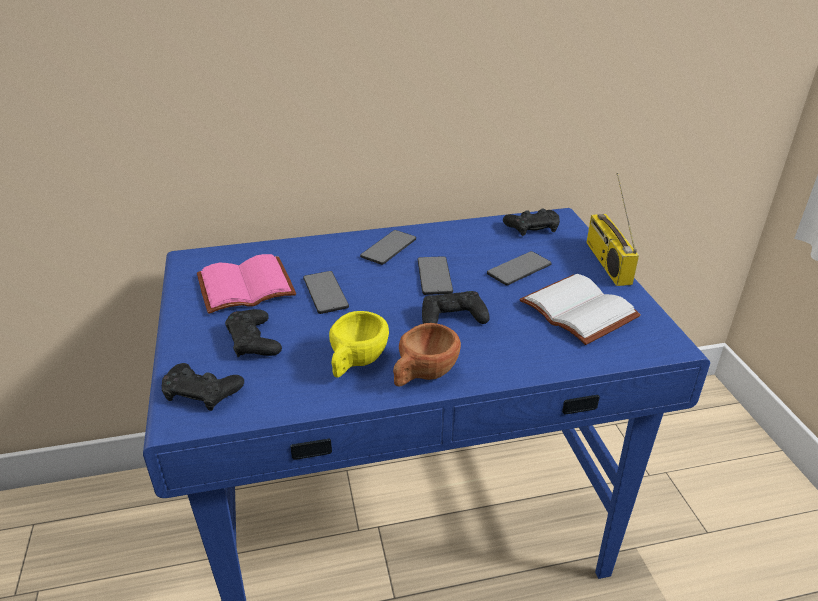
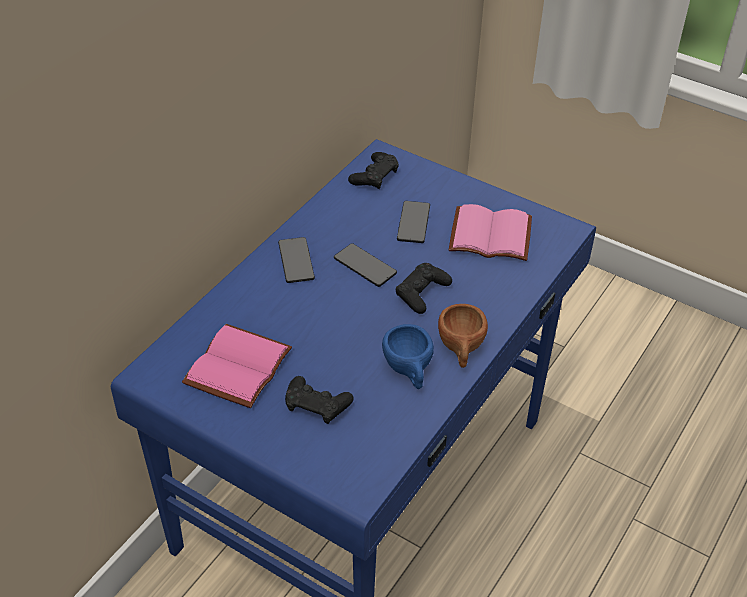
camera: 45 degrees left, 10 degrees up
black game controller [162,363,244,411] -> none
phone [303,271,349,314] -> none
yellow cup [329,311,389,378] -> blue cup [382,324,434,389]
white book [519,274,641,345] -> pink book [449,204,532,261]
radio [586,173,639,286] -> none

